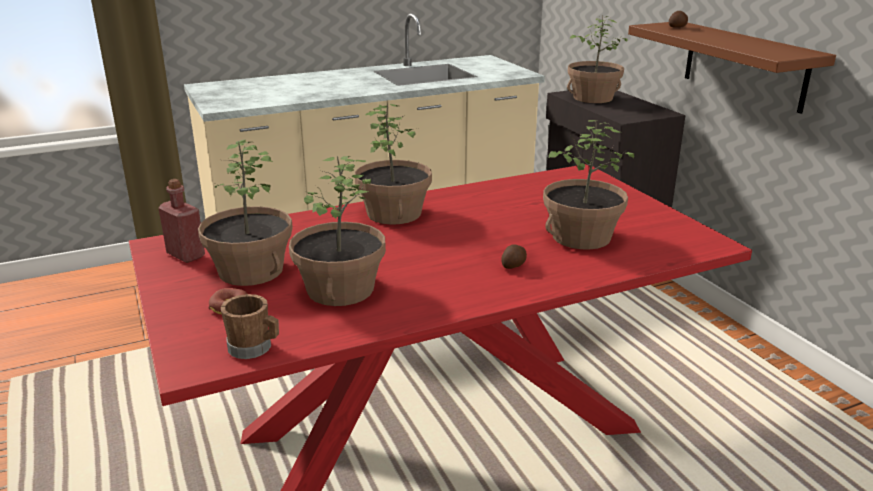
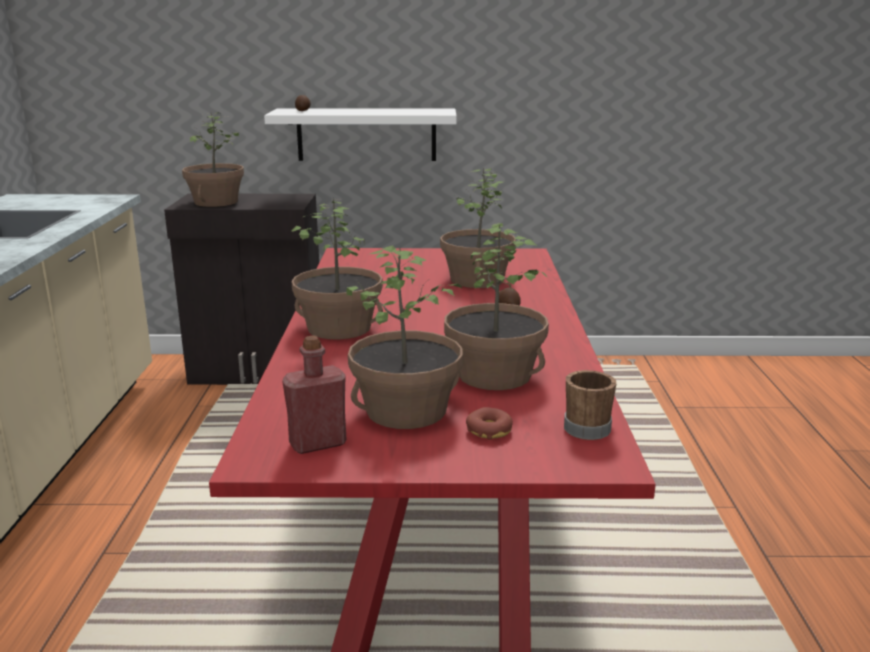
camera: 65 degrees left, 5 degrees down
brown shelf [628,22,836,114] -> white shelf [264,108,457,161]

